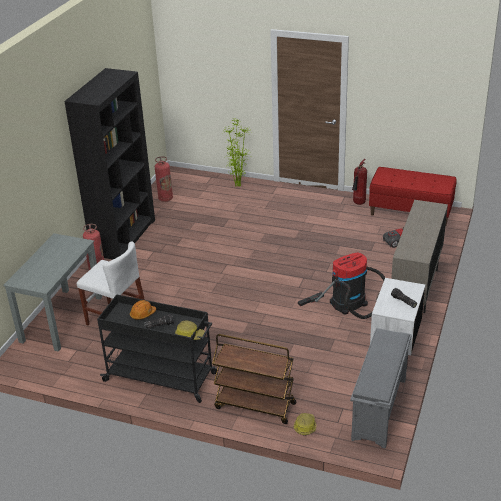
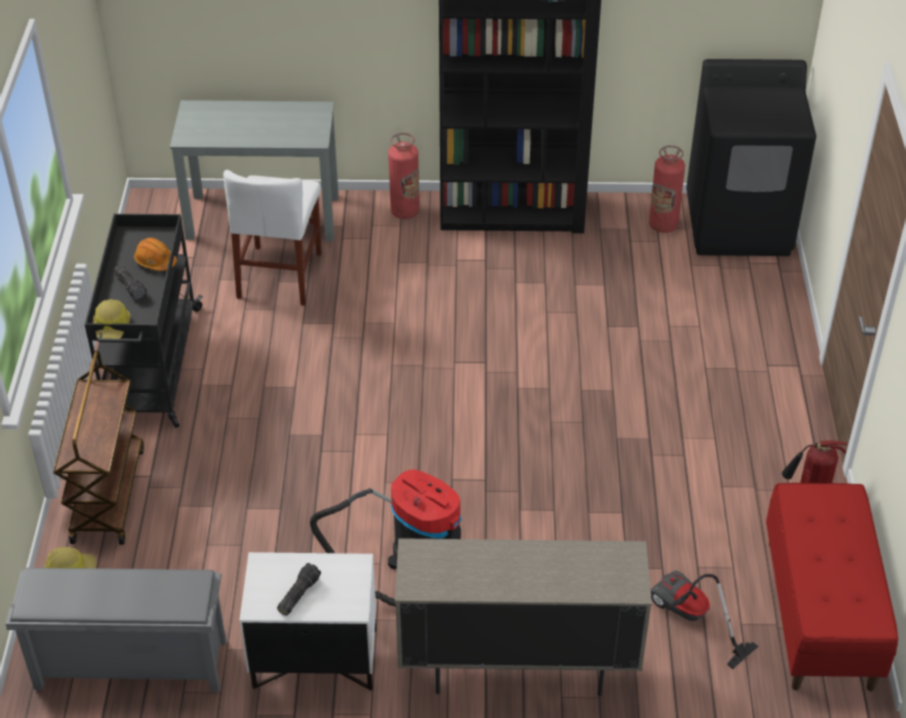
camera: 70 degrees right, 10 degrees up
potted plant [223,117,251,187] -> none
none -> black washing machine [686,59,816,256]

